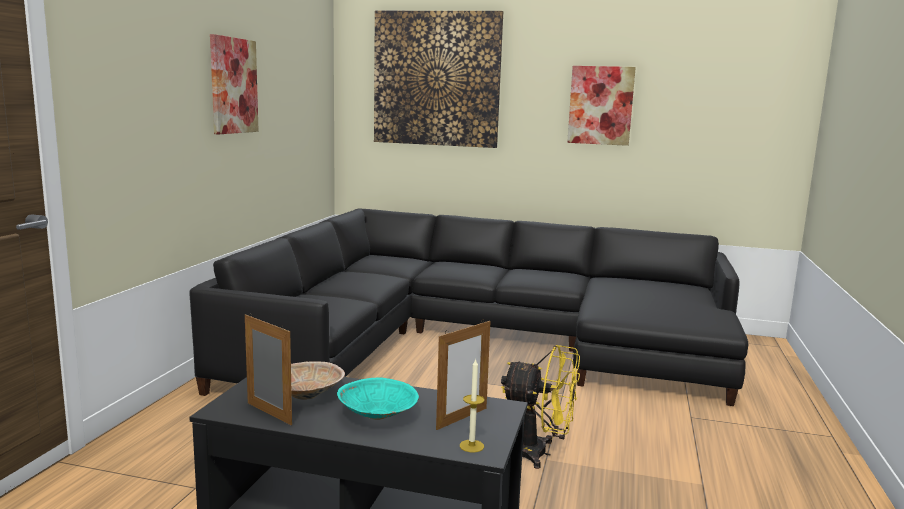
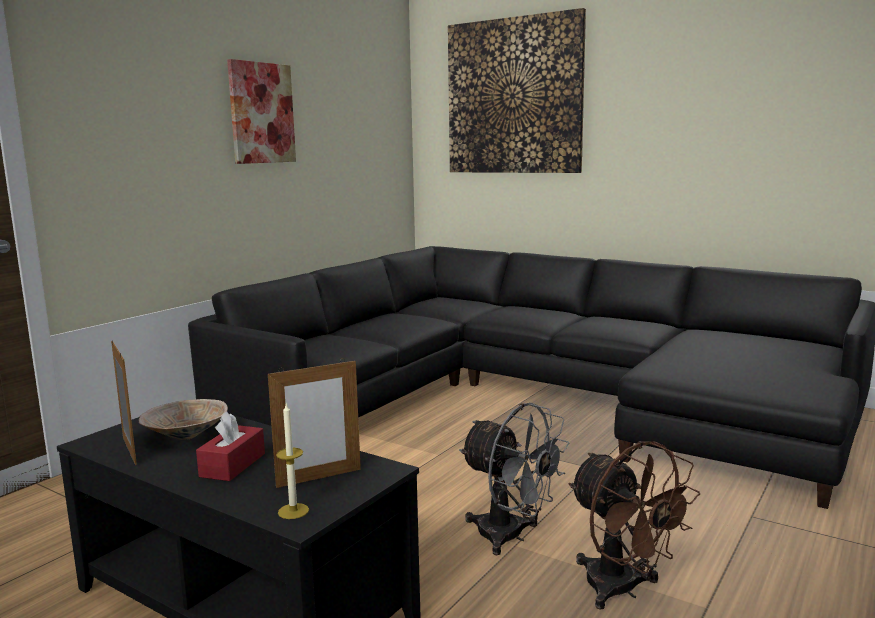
camera: 20 degrees right, 0 degrees up
turquoise bowl [337,377,419,420] -> red tissue box [196,411,265,481]
yellow fan [501,345,580,469] -> grey fan [459,403,569,555]
picture [567,66,636,146] -> none
none -> brown fan [568,441,700,610]

